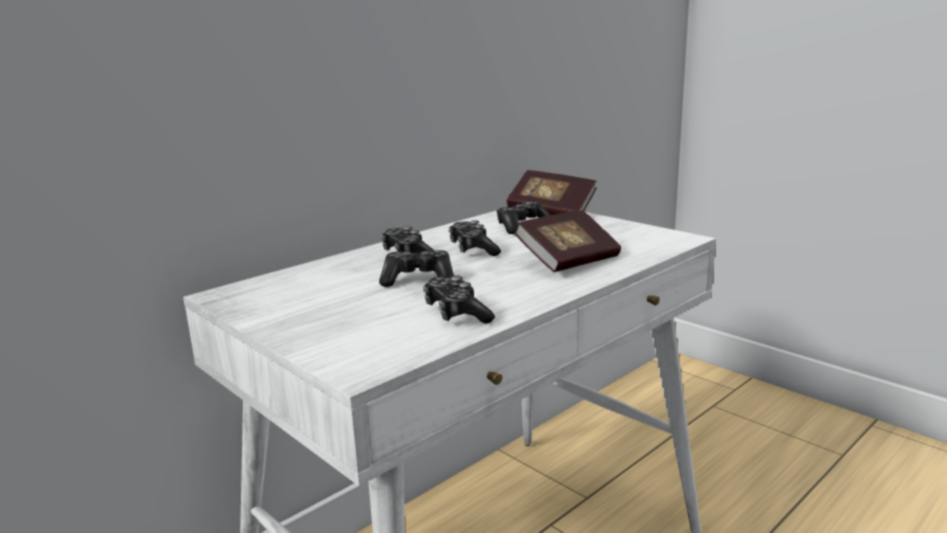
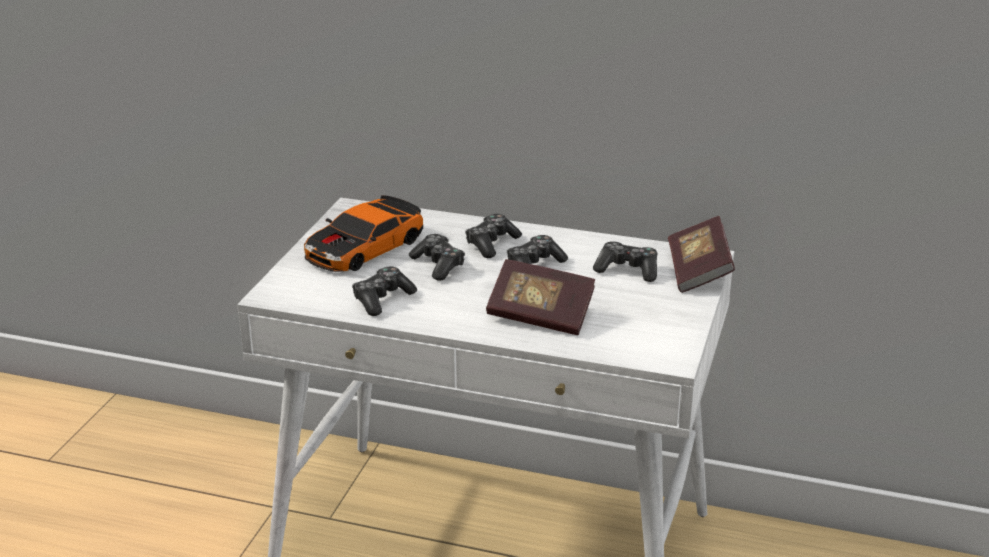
camera: 60 degrees right, 10 degrees up
none -> toy car [304,195,423,272]

